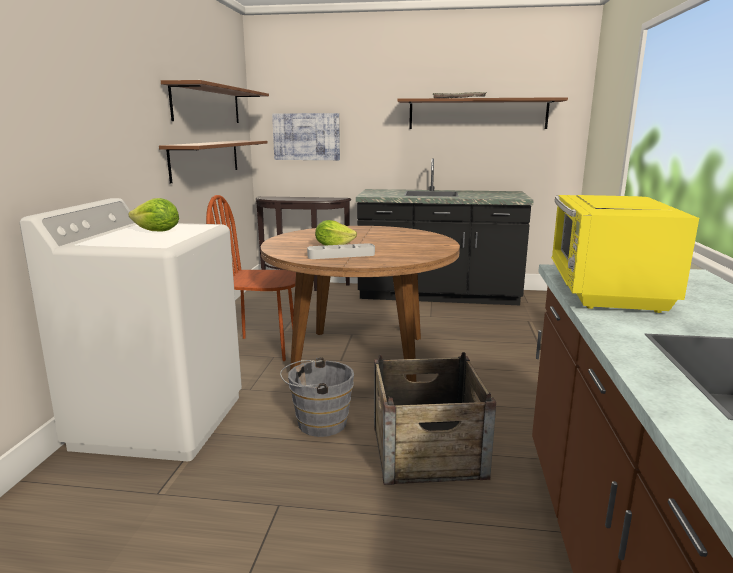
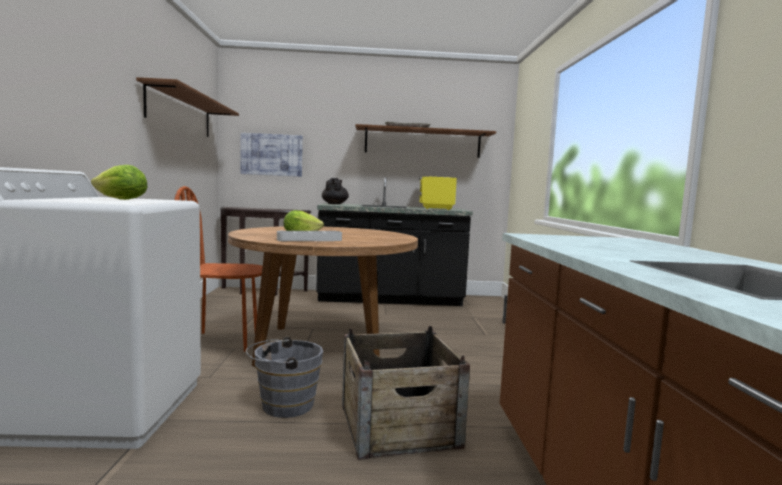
camera: 10 degrees left, 10 degrees down
brown shelf [159,141,267,183] -> none
yellow microwave [551,195,699,313] -> yellow microwave moved to [419,176,457,210]
none -> black teapot [322,178,349,204]

